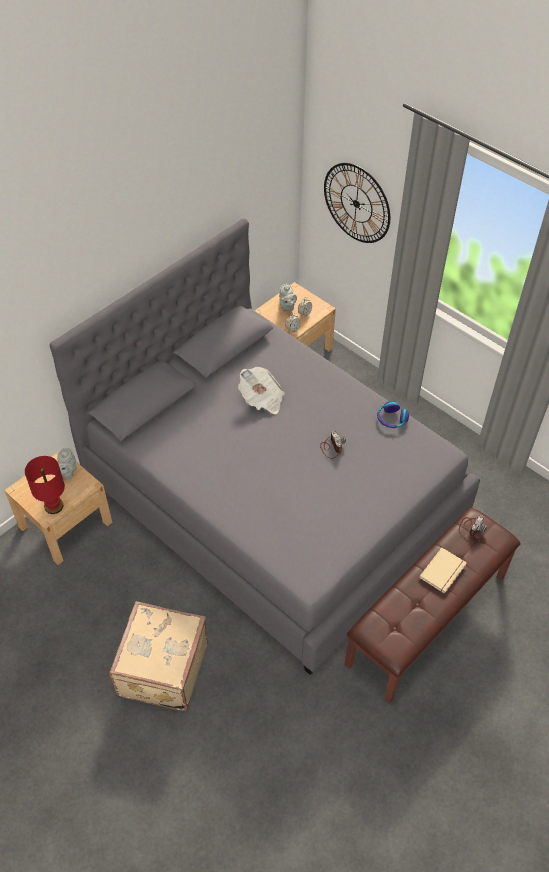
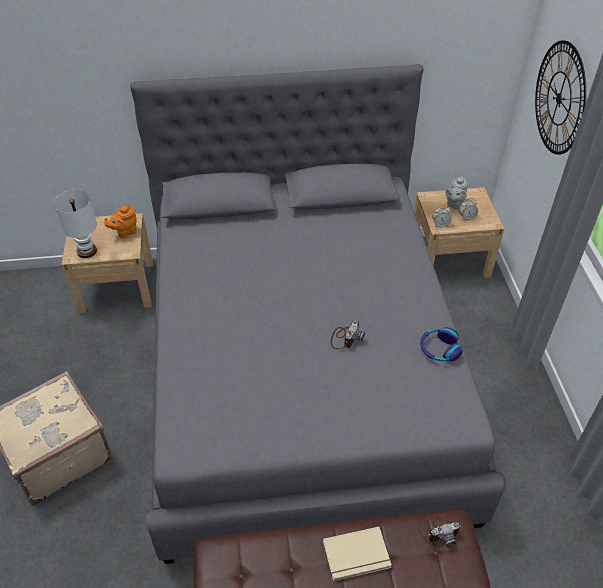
camera: 40 degrees right, 5 degrees down
red table lamp [25,456,65,514] -> white table lamp [53,190,97,258]
grey teapot [57,448,77,479] -> orange teapot [104,206,137,238]
newspaper [238,367,285,414] -> none

